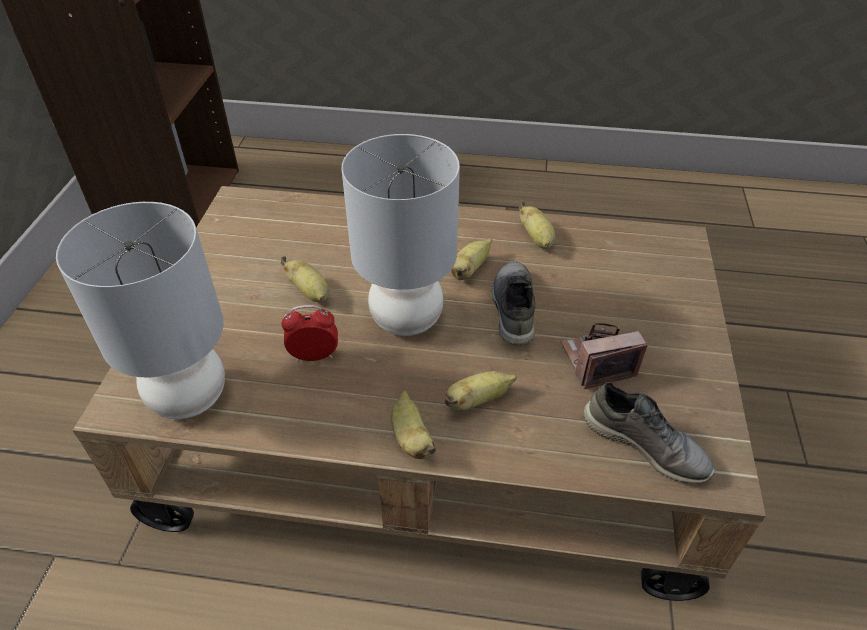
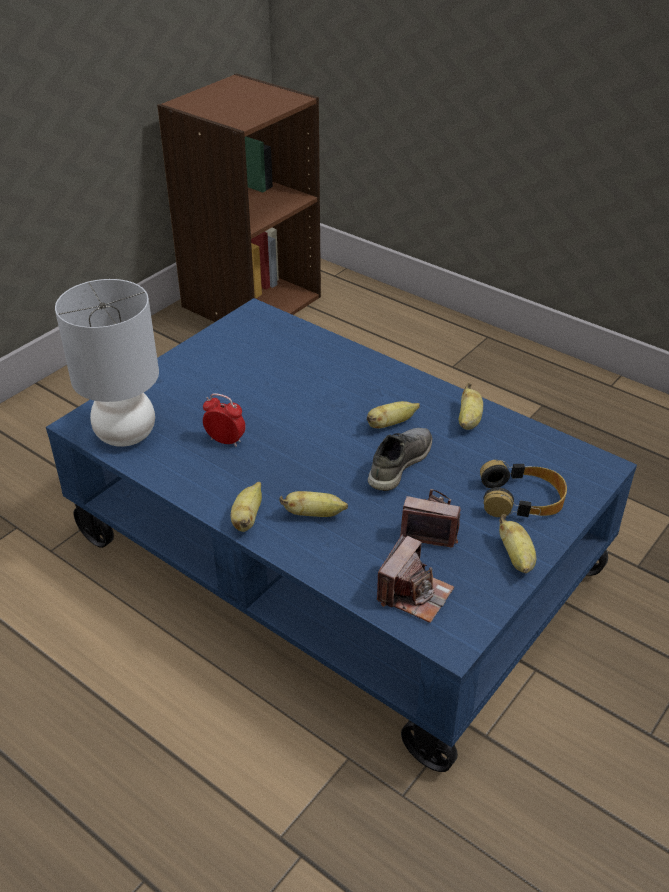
camera: 30 degrees right, 5 degrees down
brown coffee table [72,186,766,601] -> blue coffee table [46,298,637,772]
banana [281,256,329,302] -> banana moved to [499,514,536,573]
grey table lamp [341,134,460,336] -> none
grey shoe [583,382,715,484] -> camera [377,534,454,623]
none -> headphones [480,460,567,517]

